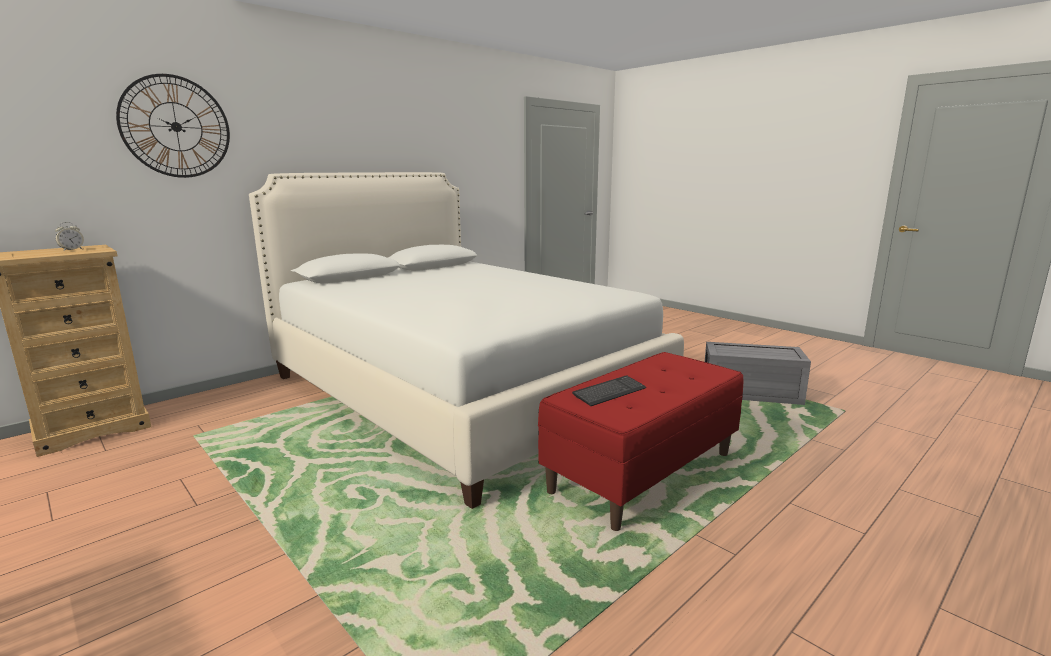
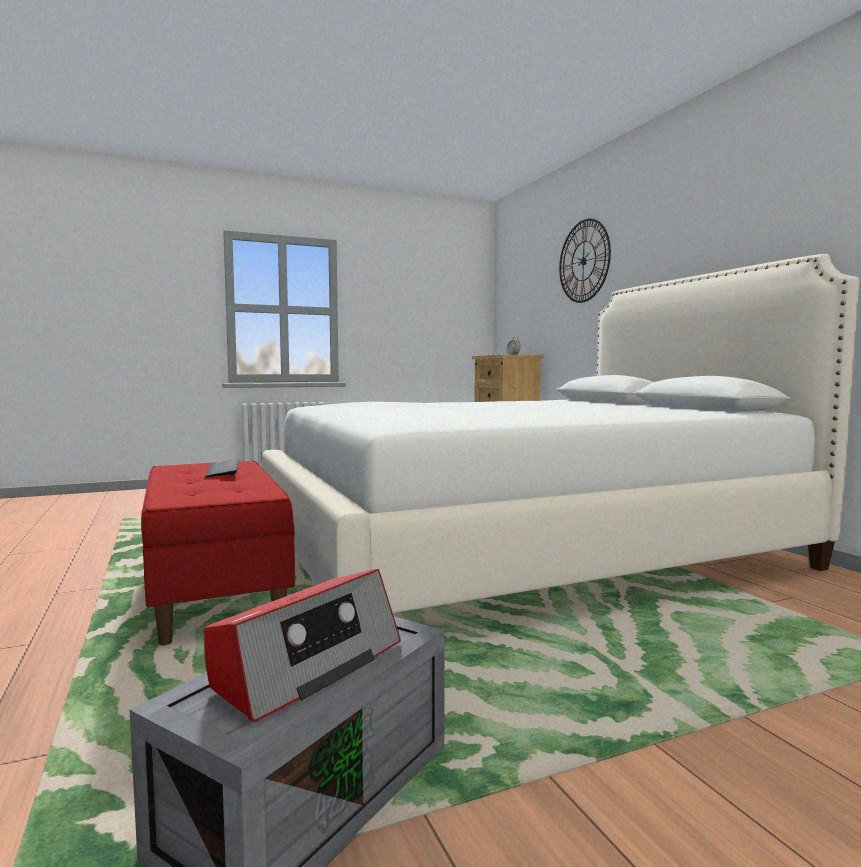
camera: 110 degrees right, 10 degrees down
none -> radio [204,569,401,722]

